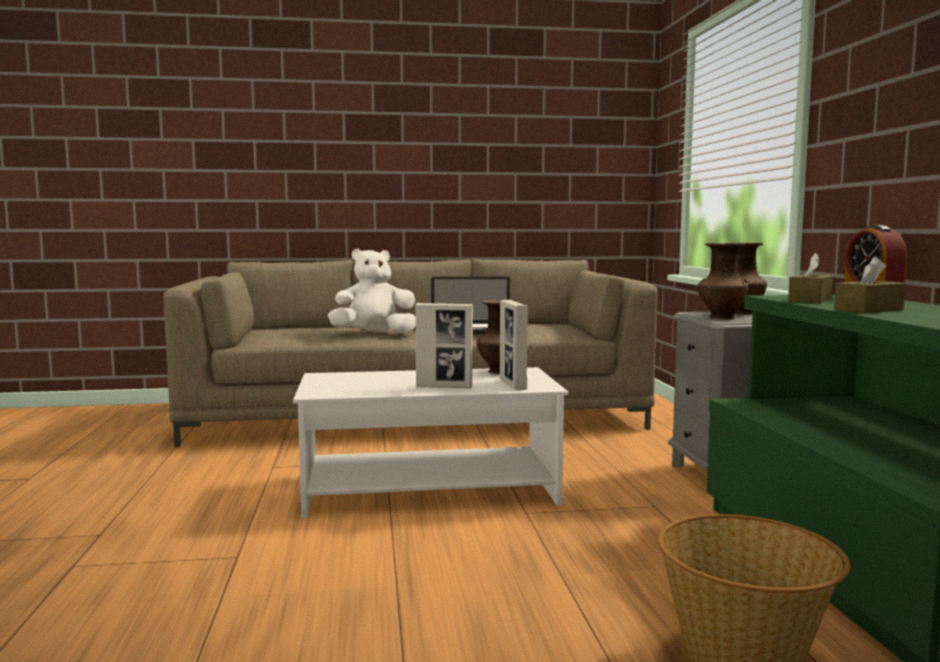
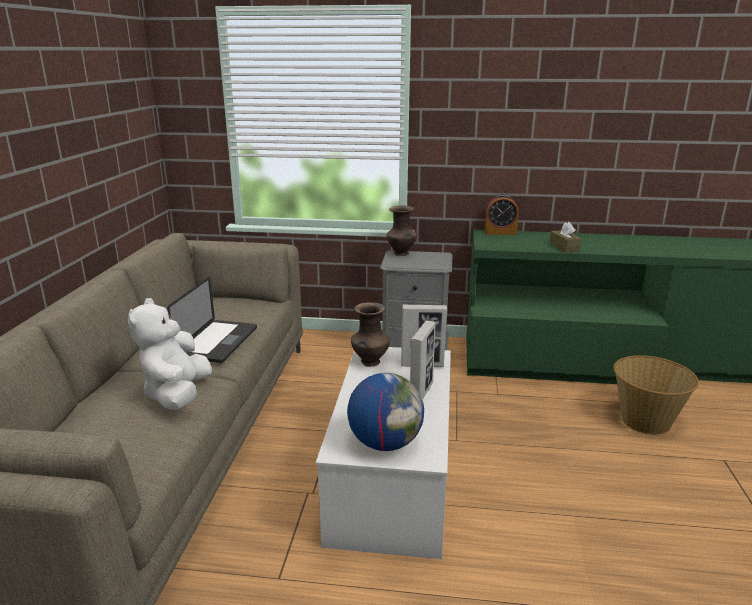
camera: 75 degrees left, 15 degrees up
brown vase [698,243,749,319] -> none
brown tissue box [788,253,833,303] -> none
none -> globe [347,373,424,451]

